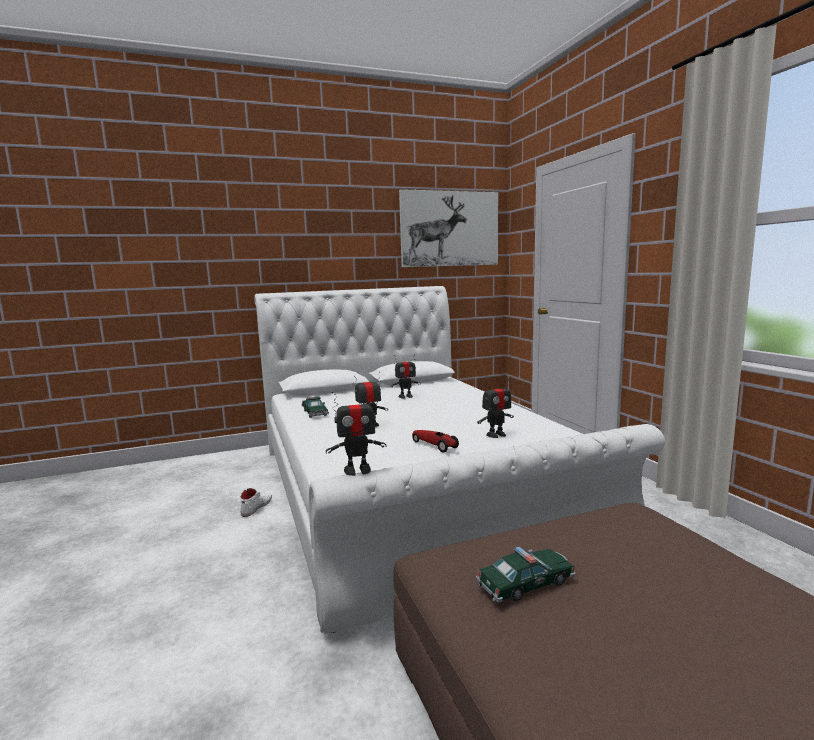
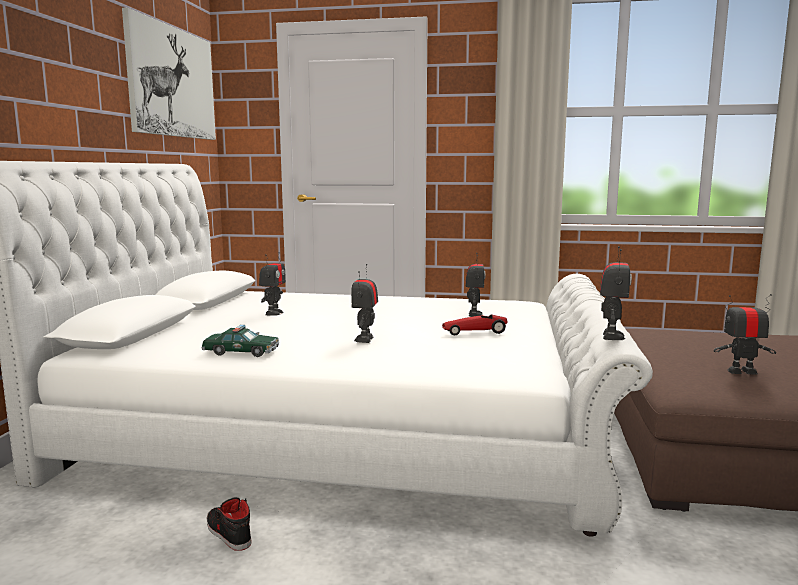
camera: 60 degrees left, 0 degrees up
white shoe [240,488,272,517] -> black shoe [207,497,252,551]
toy car [476,547,575,603] -> toy robot [714,294,776,375]

